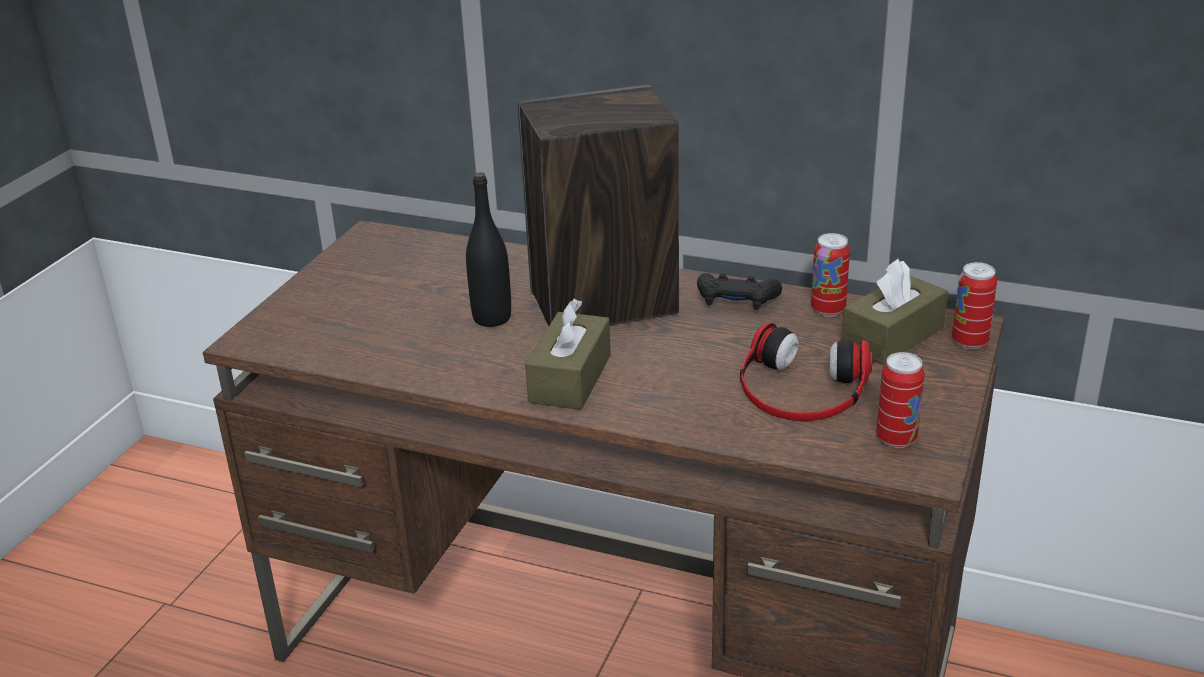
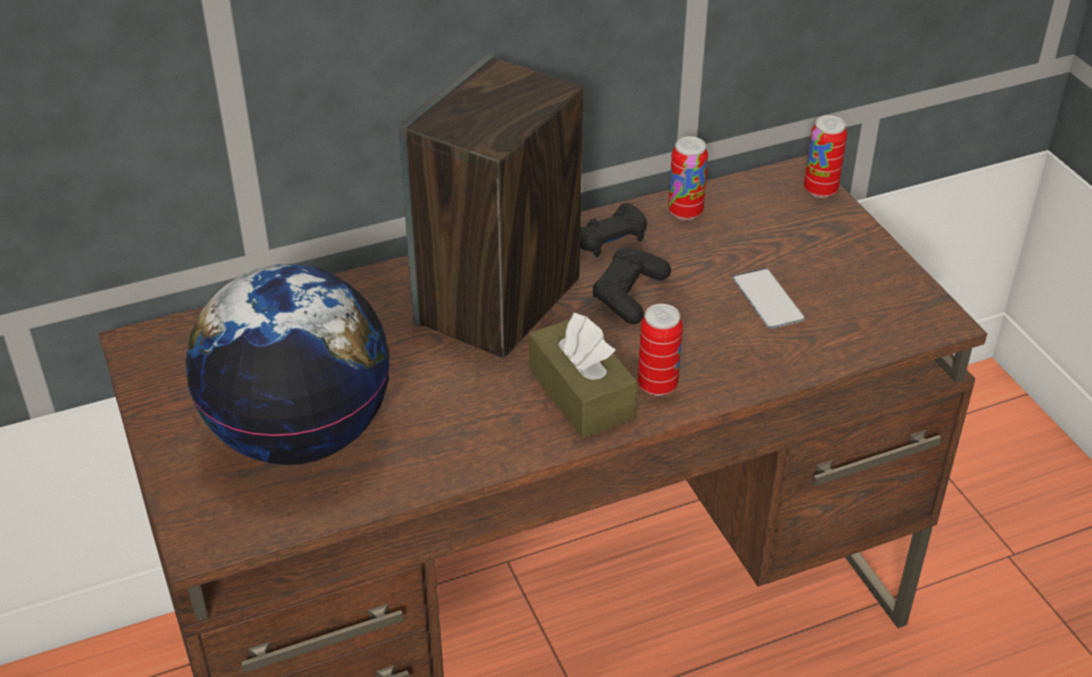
camera: 45 degrees left, 10 degrees up
black bottle [466,172,511,327] -> none
headphones [740,322,872,421] -> phone [733,268,805,329]
brown tissue box [842,259,948,365] -> none
can [876,352,925,448] -> can moved to [638,304,683,396]
none -> globe [186,264,390,465]
none -> black game controller [593,247,671,324]

